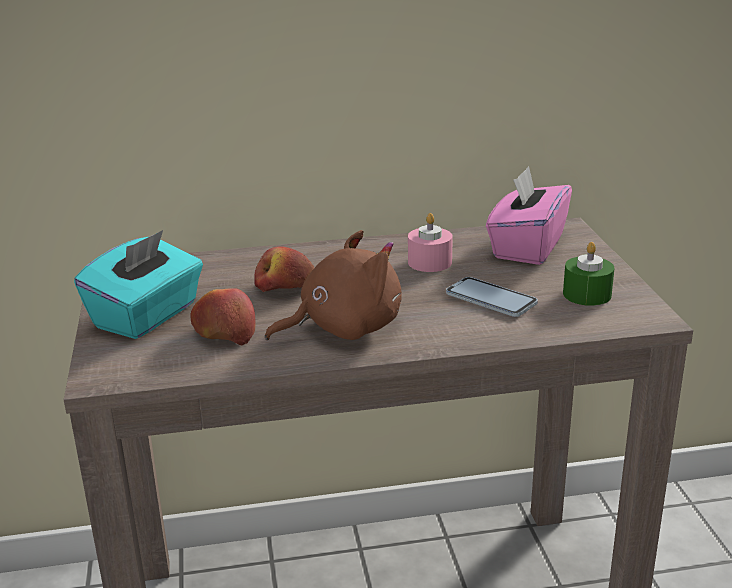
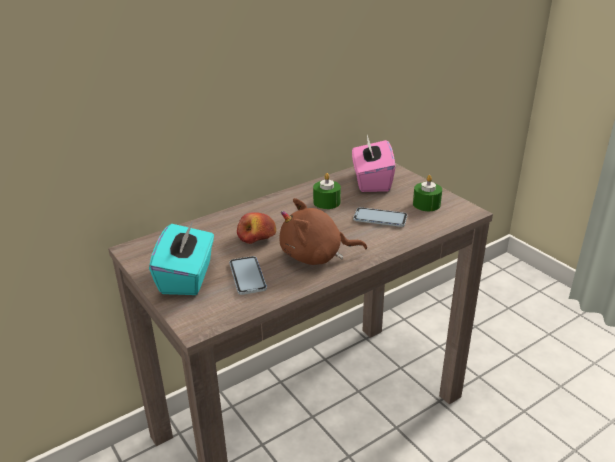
camera: 25 degrees left, 5 degrees up
apple [191,288,256,346] -> phone [229,256,267,295]
brown plush toy [265,230,402,340] -> brown plush toy turned 135 degrees counterclockwise [279,198,367,265]
pink candle [408,213,453,272] -> green candle [313,173,341,209]

